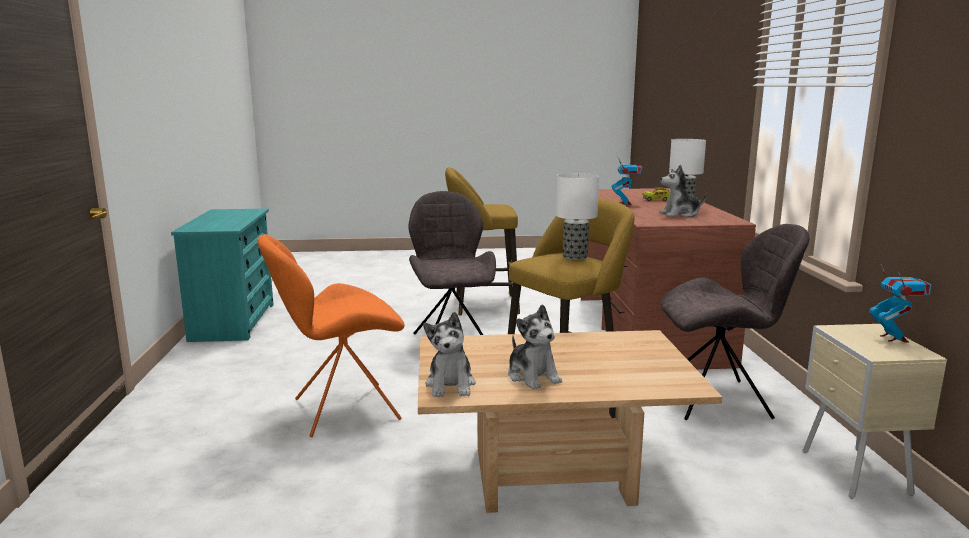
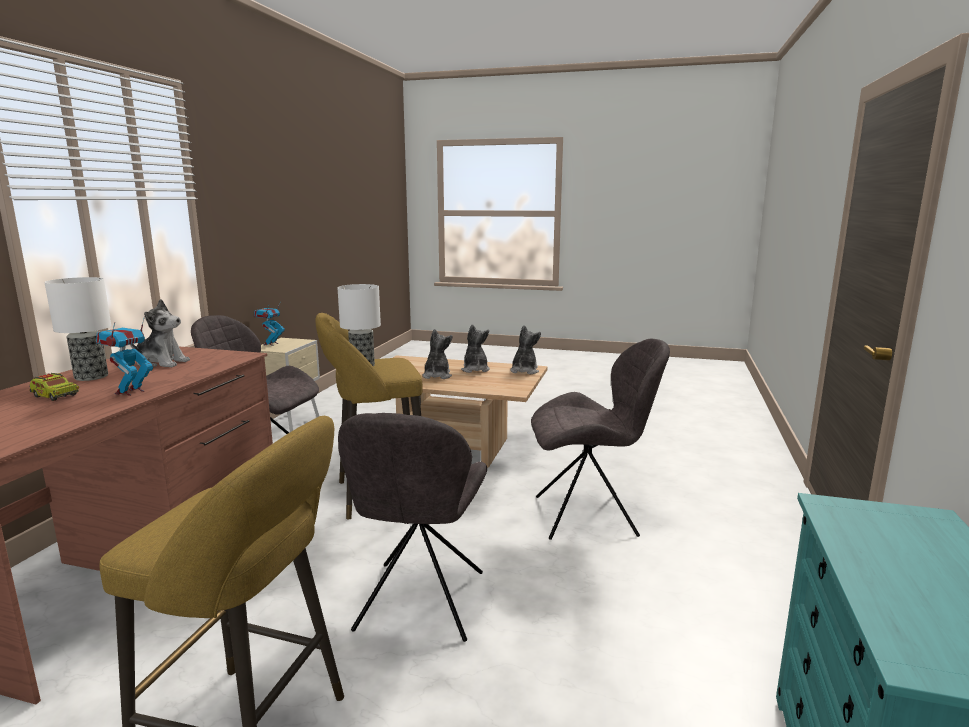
camera: 160 degrees left, 0 degrees up
orange chair [257,234,405,437] -> grey chair [531,339,670,540]
none -> plush toy [422,329,452,379]

